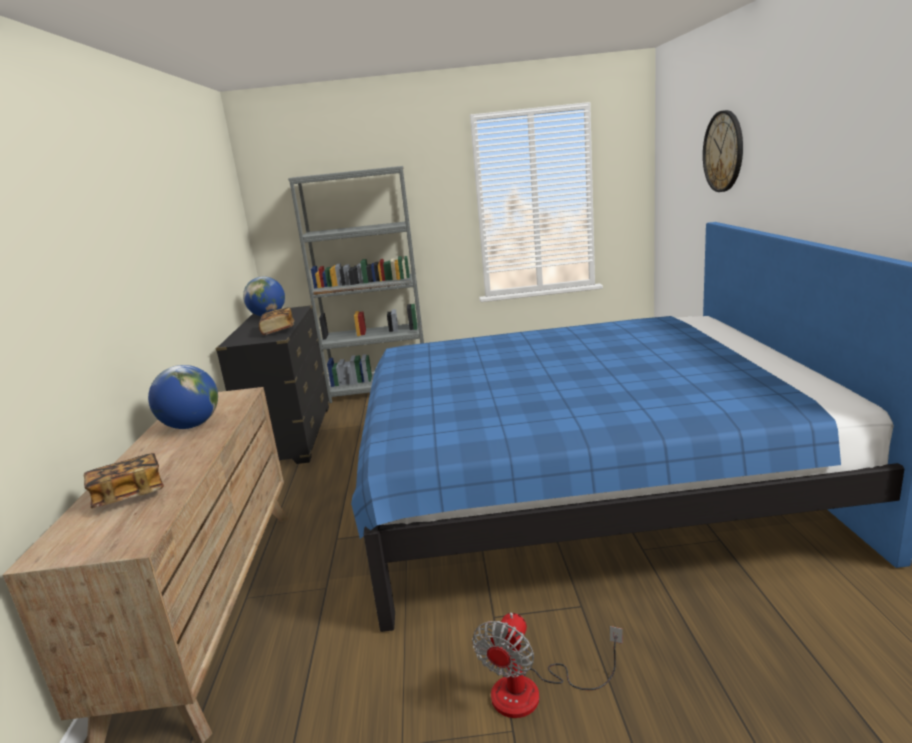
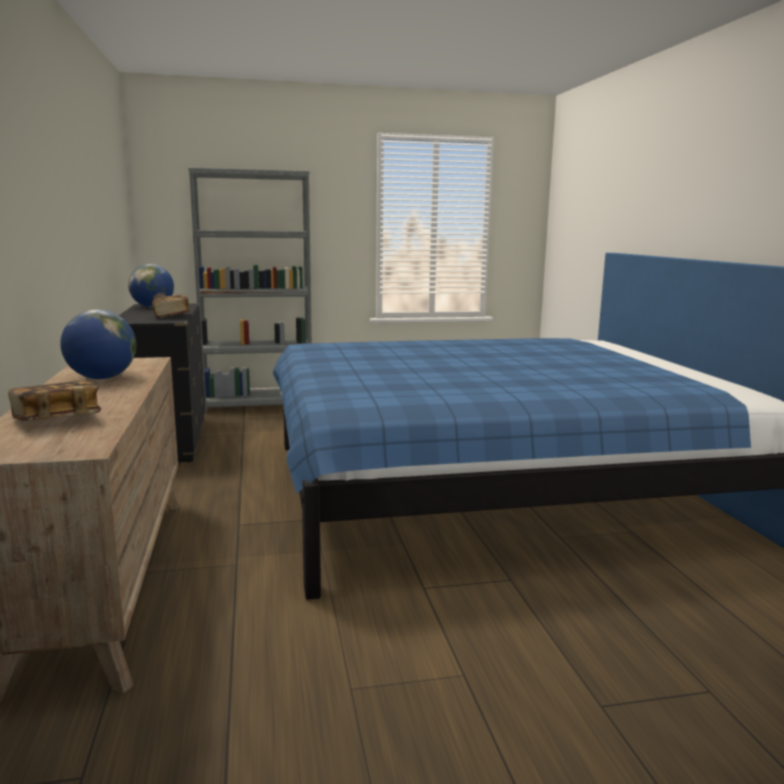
camera: 10 degrees left, 5 degrees down
fan [472,613,623,718] -> none
wall clock [703,110,743,192] -> none

